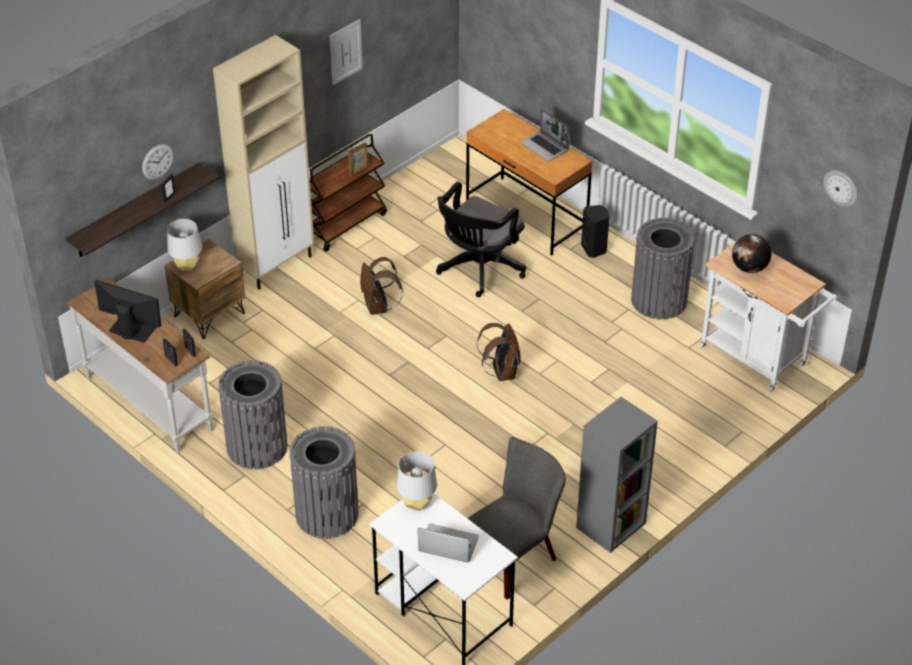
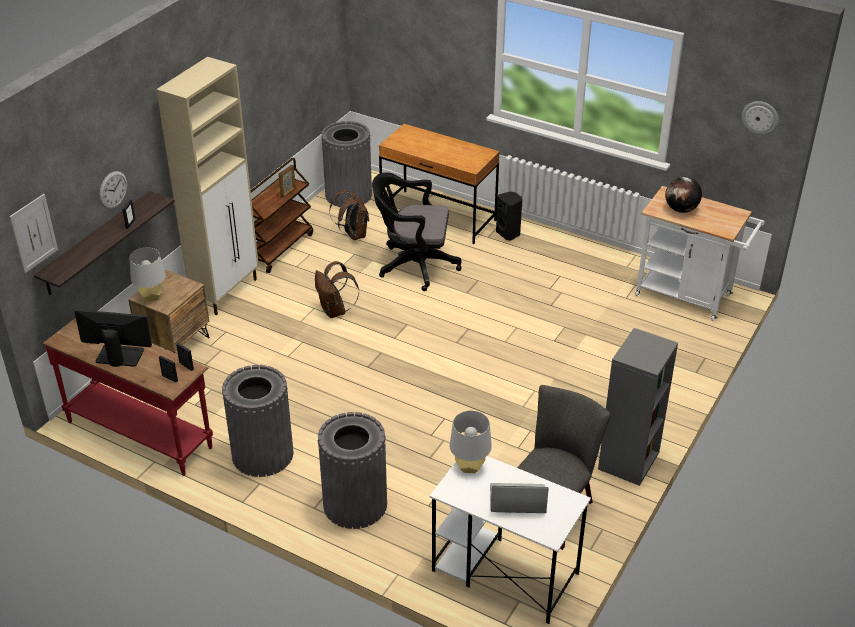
camera: 15 degrees left, 5 degrees down
white console table [67,278,213,453] -> red console table [42,318,213,476]
picture [330,19,363,85] -> picture moved to [9,194,58,273]
black office chair [436,181,526,297] -> black office chair turned 75 degrees clockwise [372,173,462,291]
brown backpack [477,323,521,381] -> brown backpack moved to [329,191,369,240]
laptop [520,109,570,162] -> none
grey trash can [631,218,695,320] -> grey trash can moved to [321,121,372,207]

